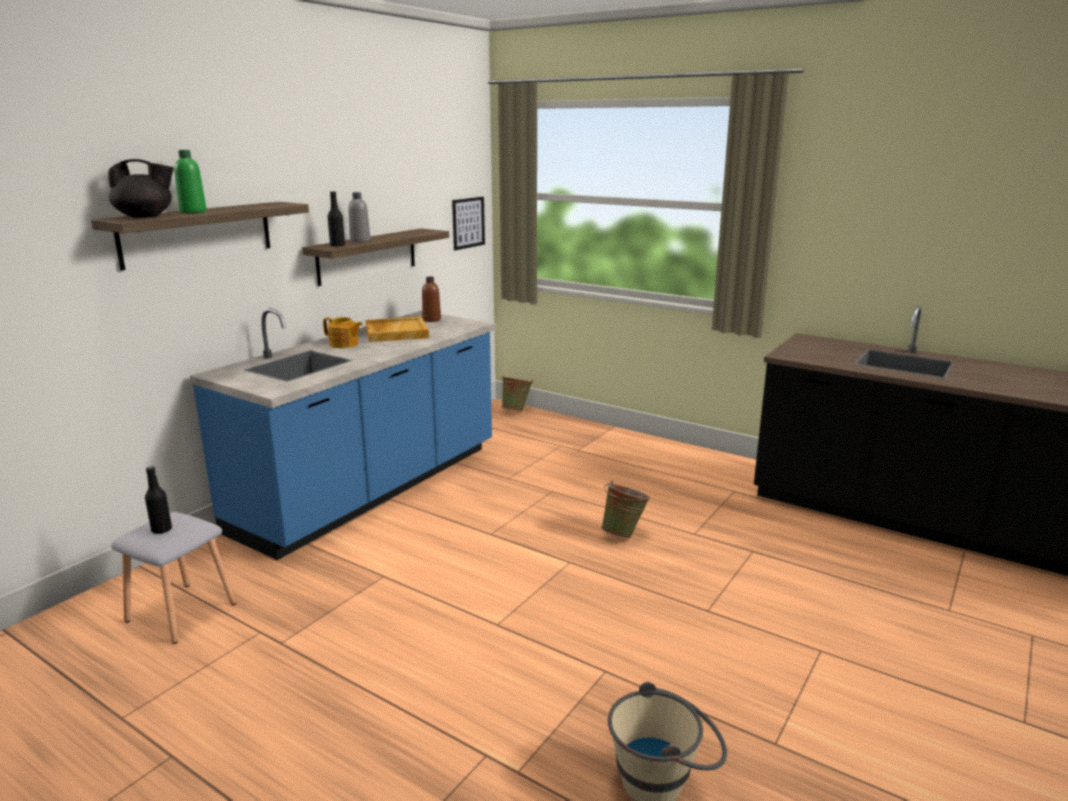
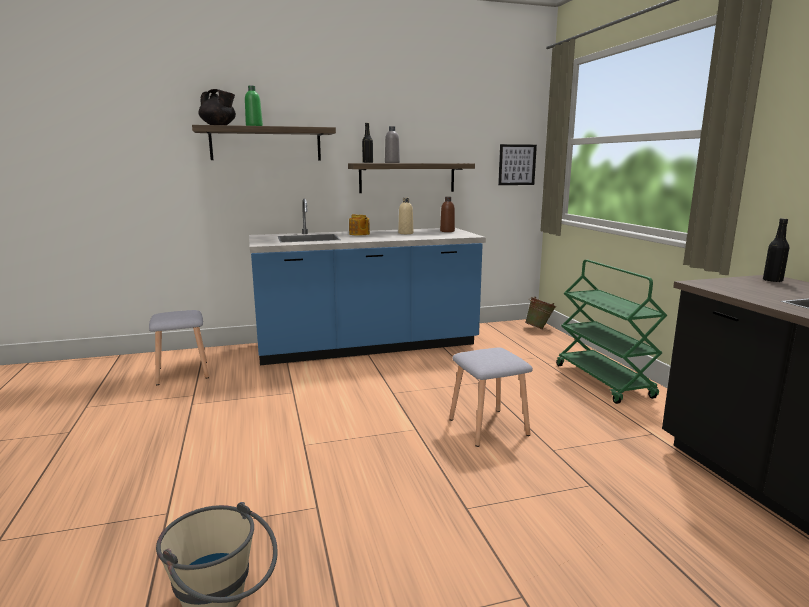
camera: 40 degrees right, 5 degrees down
black bottle [145,466,172,534] -> black bottle moved to [763,218,790,282]
beige tray [365,317,429,342] -> beige bottle [398,198,413,234]
green bucket [601,481,650,539] -> grey stool [449,347,533,447]
none -> green cart [556,260,667,404]

